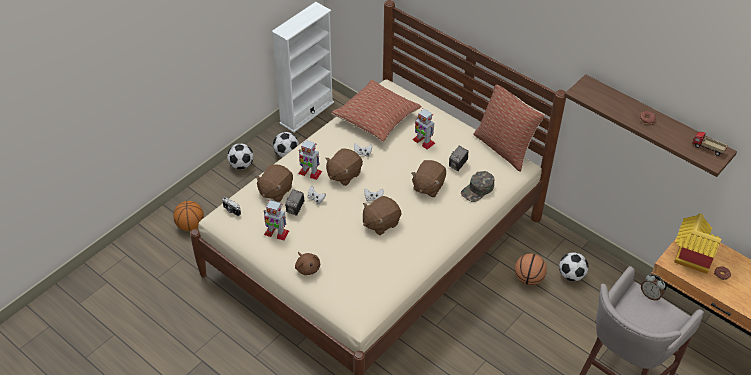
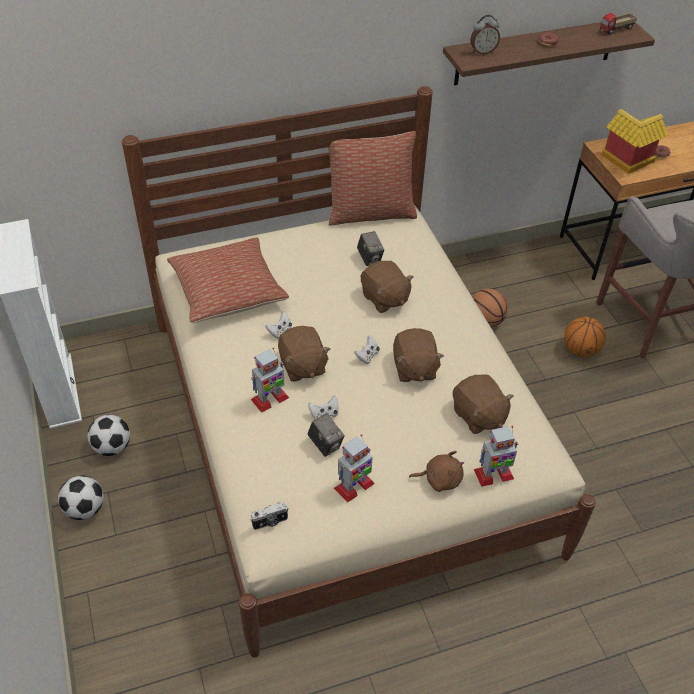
camera: 60 degrees left, 0 degrees up
basketball [173,201,204,231] -> basketball moved to [564,317,606,357]
brown plush toy [255,164,293,202] -> brown plush toy moved to [453,374,514,434]
toy robot [412,108,435,150] -> toy robot moved to [474,426,518,487]
green cap [461,171,494,202] -> none
football [559,252,588,281] -> none
alarm clock [641,275,665,301] -> alarm clock moved to [470,15,500,54]

